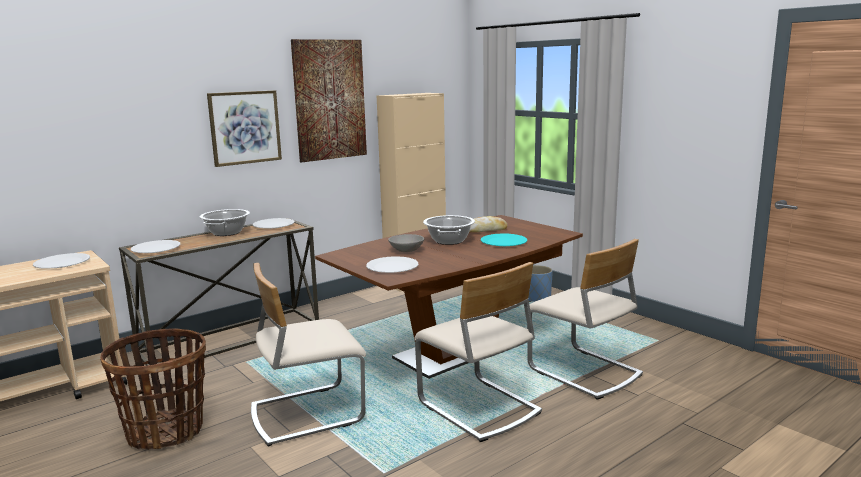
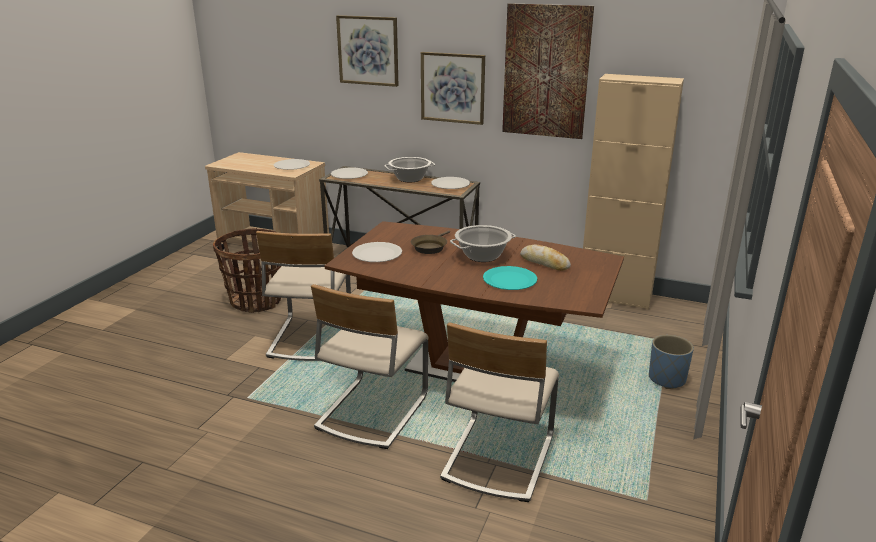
camera: 60 degrees right, 10 degrees up
beige chair [251,263,366,447] -> beige chair turned 120 degrees counterclockwise [256,231,351,361]
grey bowl [388,234,424,252] -> brown frying pan [411,230,450,254]
none -> picture [336,15,398,87]

